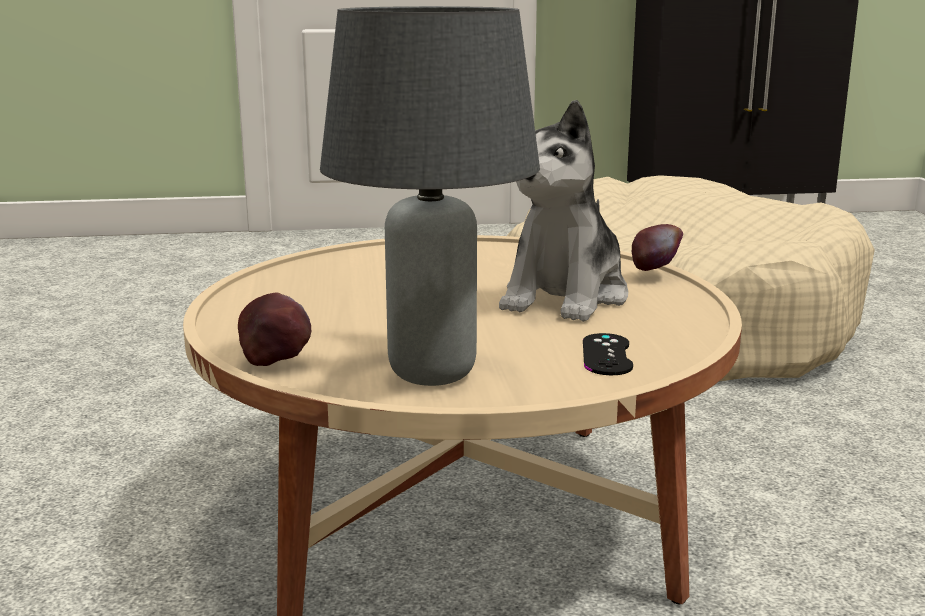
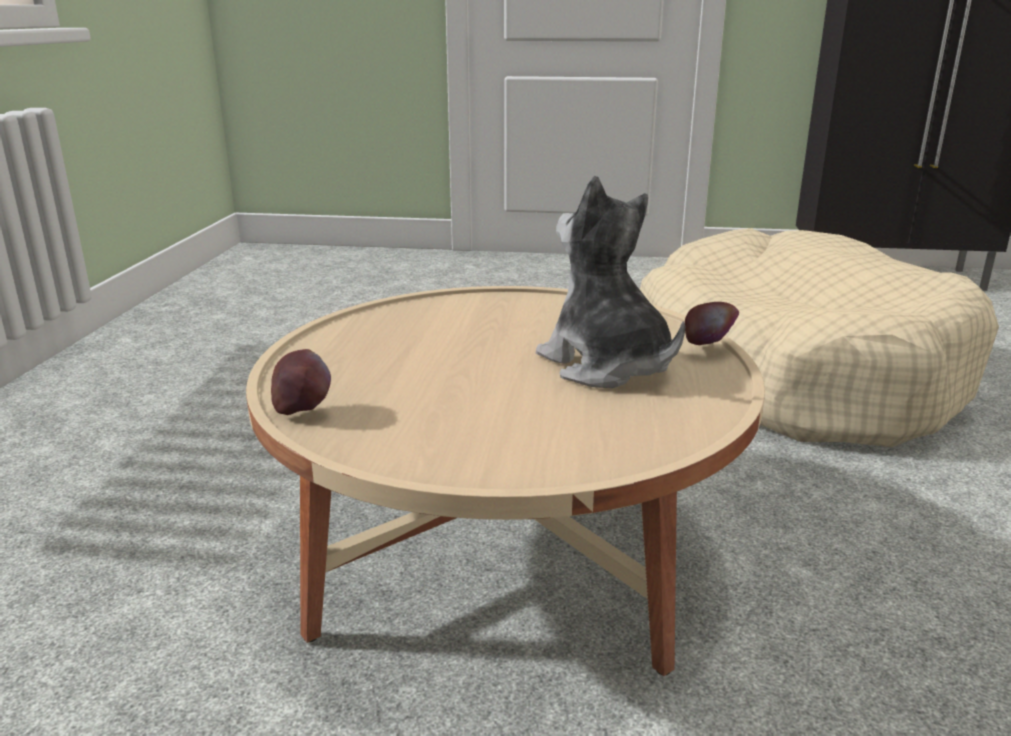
camera: 15 degrees right, 5 degrees up
grey table lamp [320,6,540,386] -> none
plush toy [499,100,628,322] -> plush toy turned 105 degrees clockwise [536,176,685,388]
black game controller [583,333,633,375] -> none

